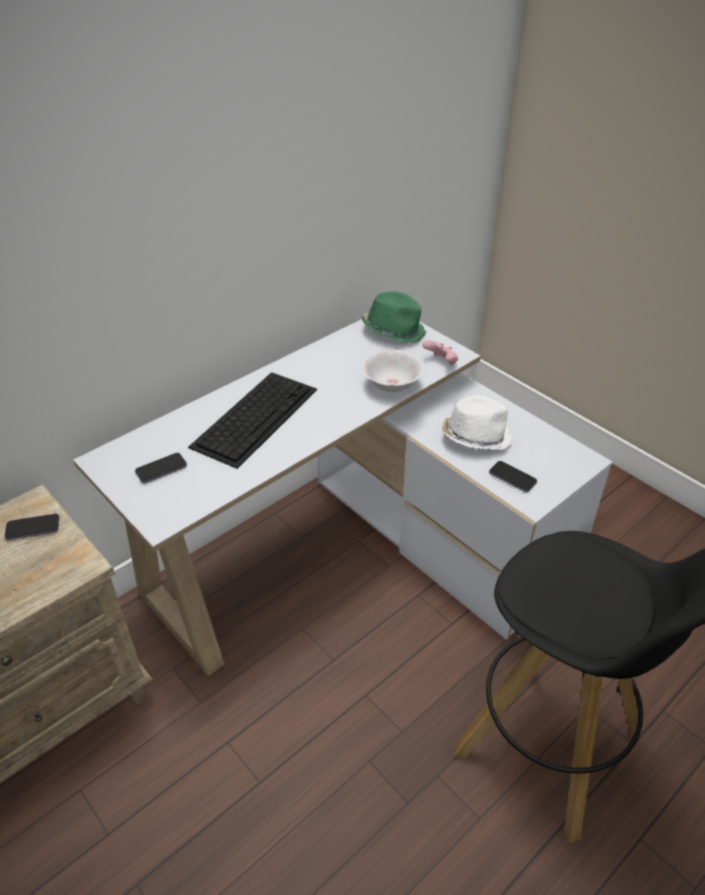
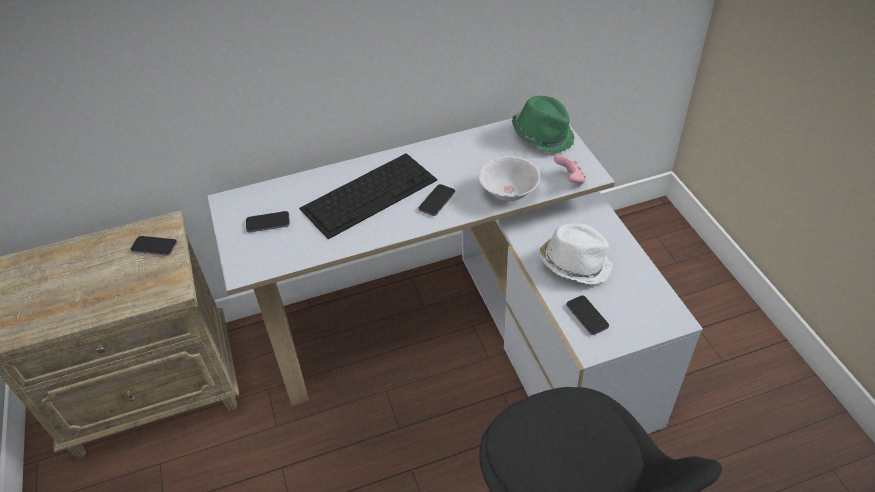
camera: 25 degrees right, 5 degrees up
none -> phone [419,184,455,216]

